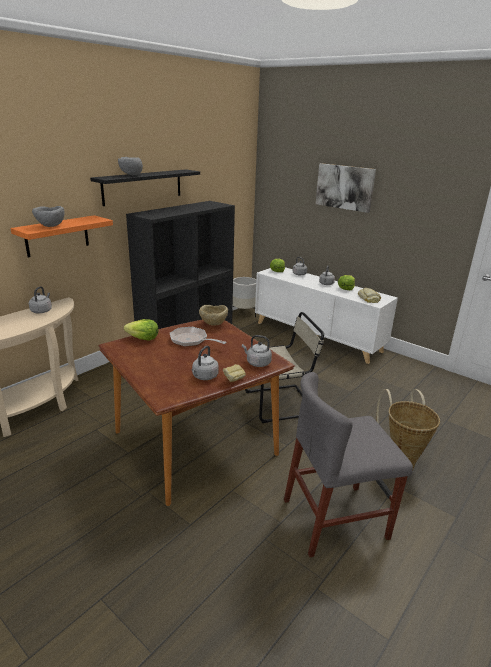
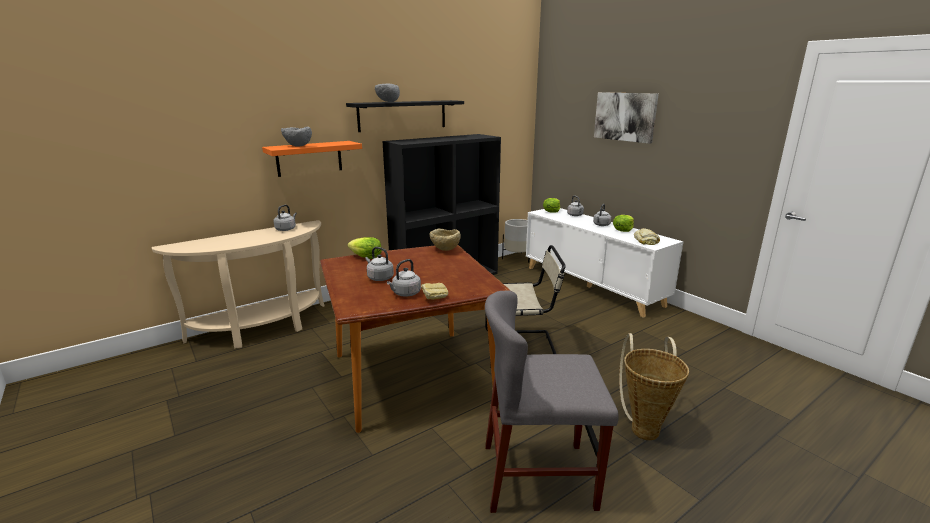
camera: 15 degrees right, 5 degrees down
frying pan [170,327,226,347] -> none
grey kettle [242,335,272,367] -> grey kettle moved to [365,247,394,281]

